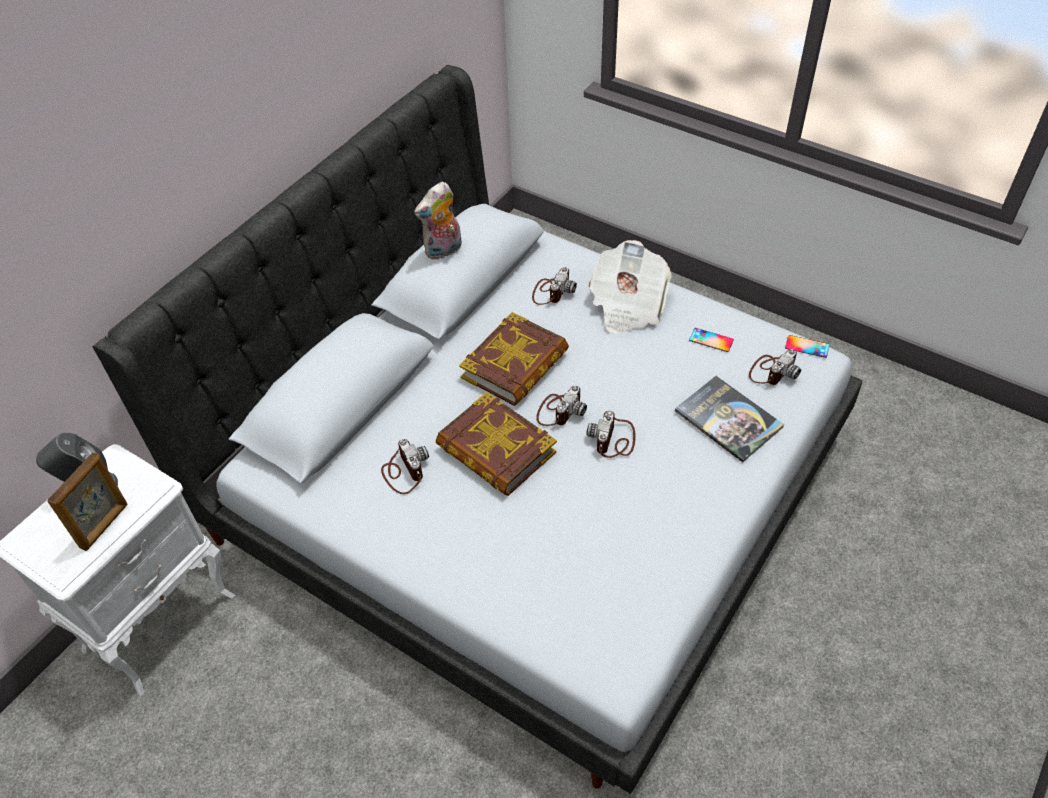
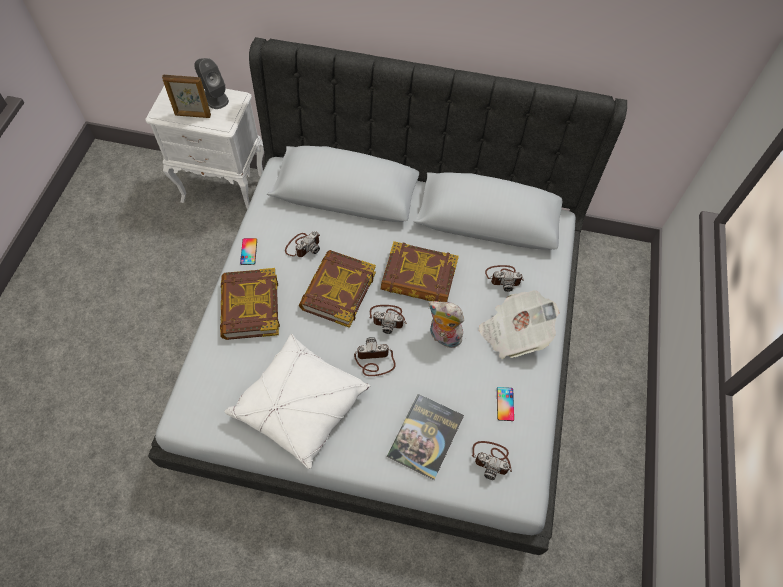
camera: 65 degrees right, 10 degrees up
plush toy [414,182,462,260] -> plush toy moved to [429,301,464,348]
phone [785,335,830,358] -> phone moved to [240,238,257,265]
none -> book [220,268,280,340]
none -> white pillow [224,334,371,469]

